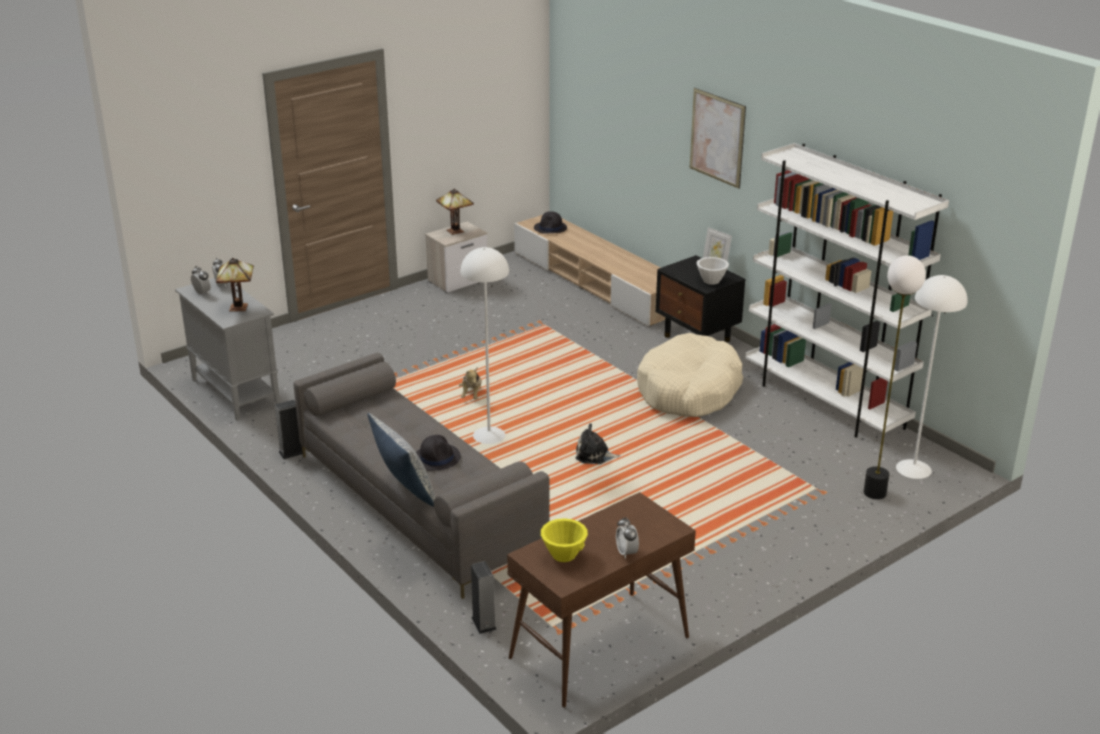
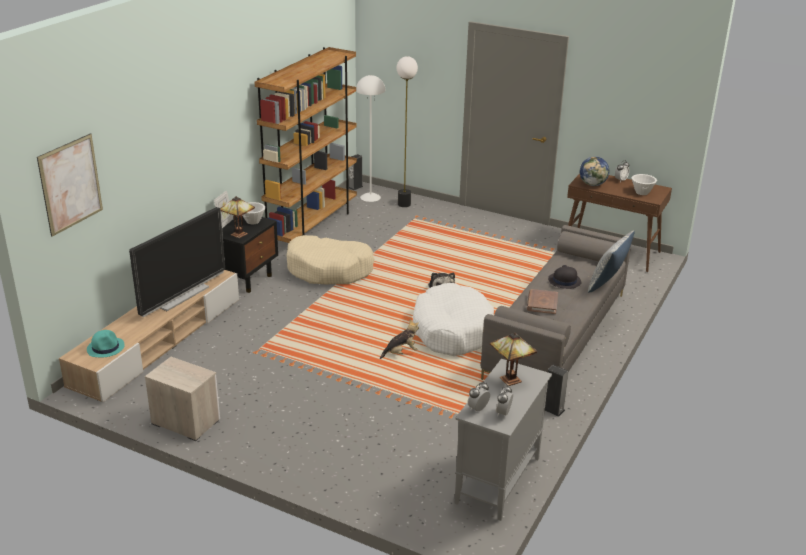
camera: 115 degrees left, 0 degrees up
table lamp [436,188,474,235] -> table lamp moved to [220,196,255,238]
white floor lamp [460,247,509,444] -> white dog bed [413,283,494,356]
speaker [471,561,497,634] -> speaker moved to [348,154,363,191]
black hat [534,211,567,234] -> turquoise hat [87,330,125,358]
yellow bowl [541,518,588,562] -> white bowl [631,174,657,195]
picture [690,88,746,189] -> picture moved to [37,133,103,237]
white bookcase [745,143,949,438] -> brown bookcase [255,47,357,243]
none -> television [129,207,225,317]
none -> brown book [527,289,558,314]
none -> globe [580,156,609,186]

